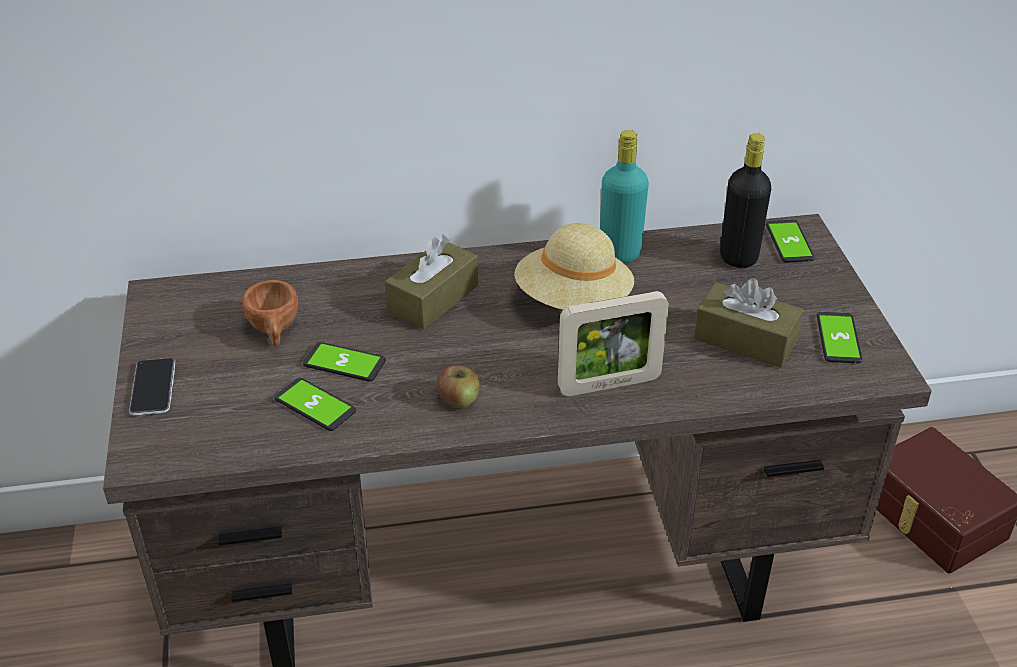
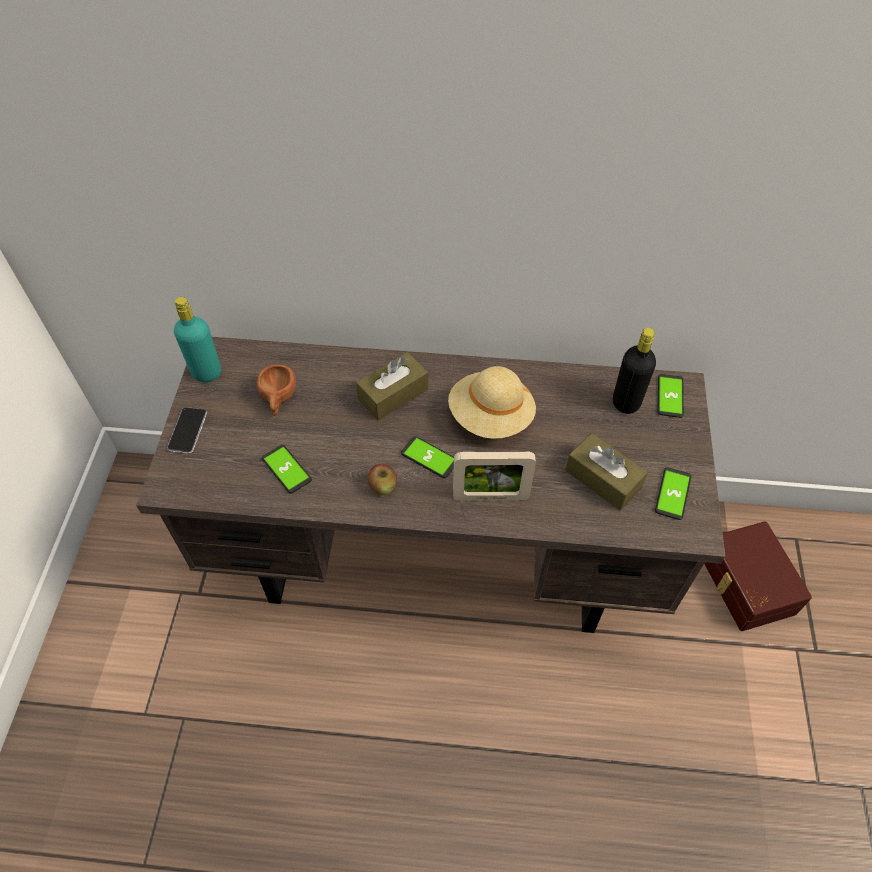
camera: 15 degrees right, 15 degrees up
phone [303,342,386,382] -> phone moved to [401,436,454,478]
turquoise bottle [600,130,649,263] -> turquoise bottle moved to [174,297,221,382]

